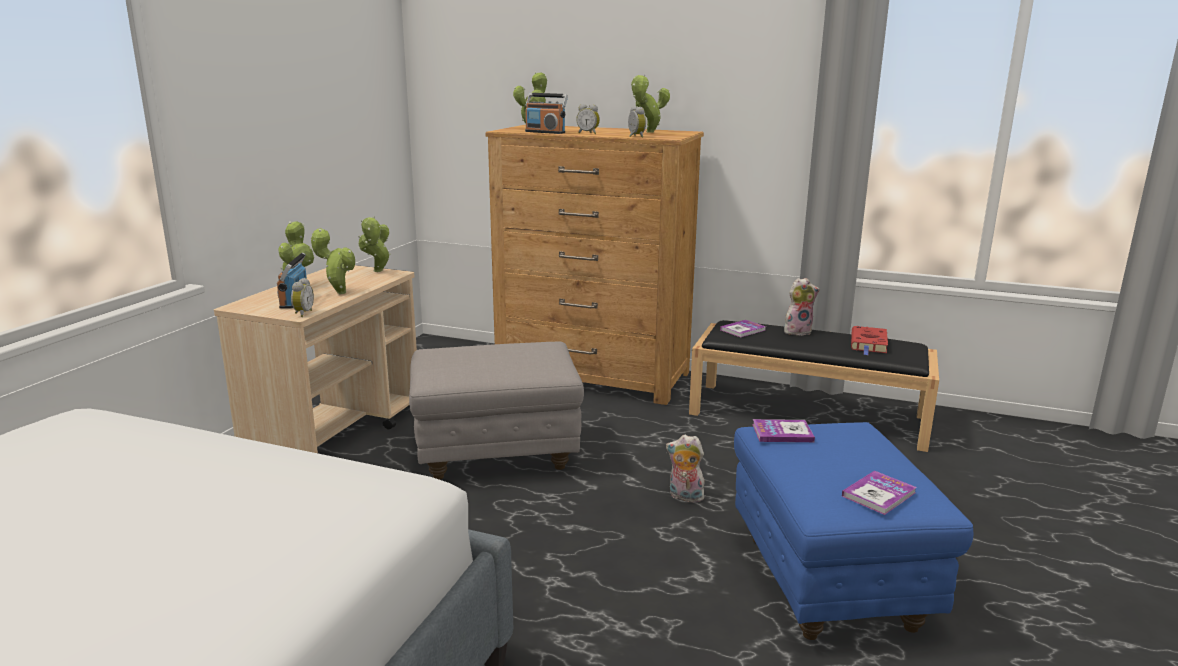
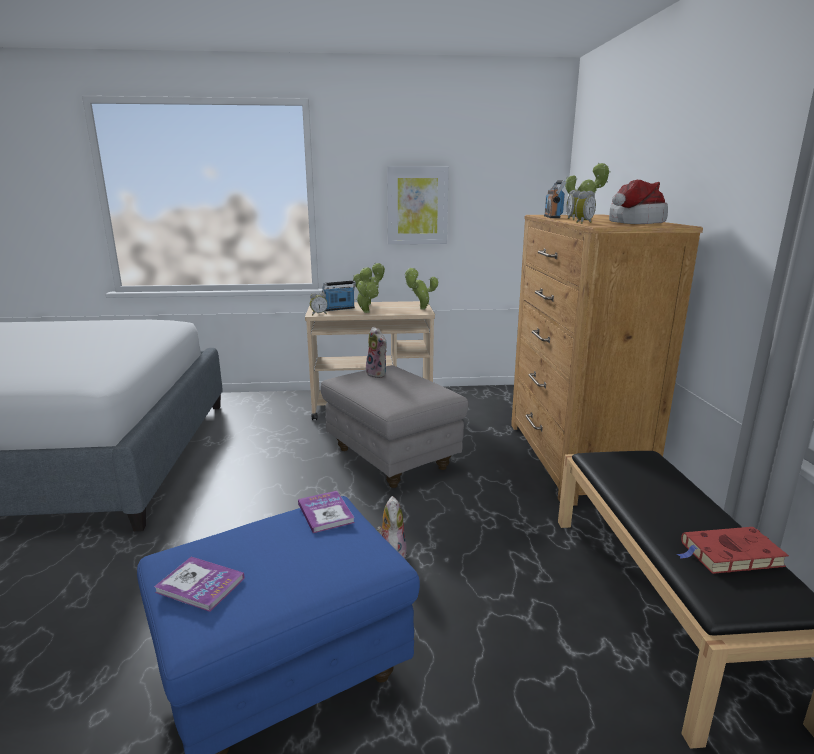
camera: 65 degrees right, 0 degrees up
potted plant [631,74,670,133] -> hat [609,180,668,224]
book [720,320,766,337] -> none
plush toy [784,278,820,335] -> plush toy moved to [366,327,387,378]
none -> picture [387,166,449,244]

